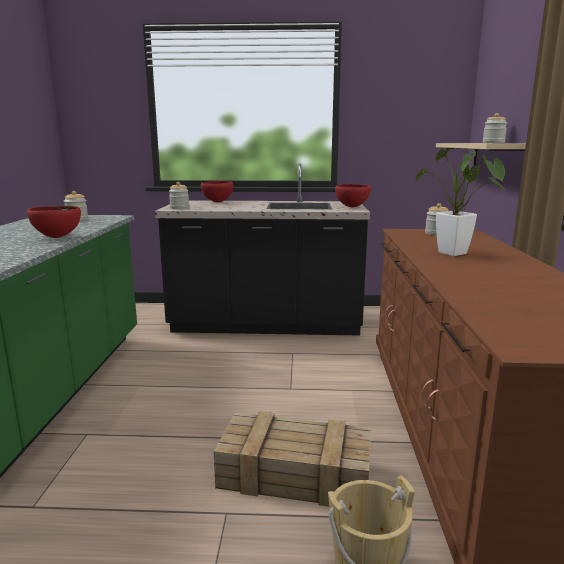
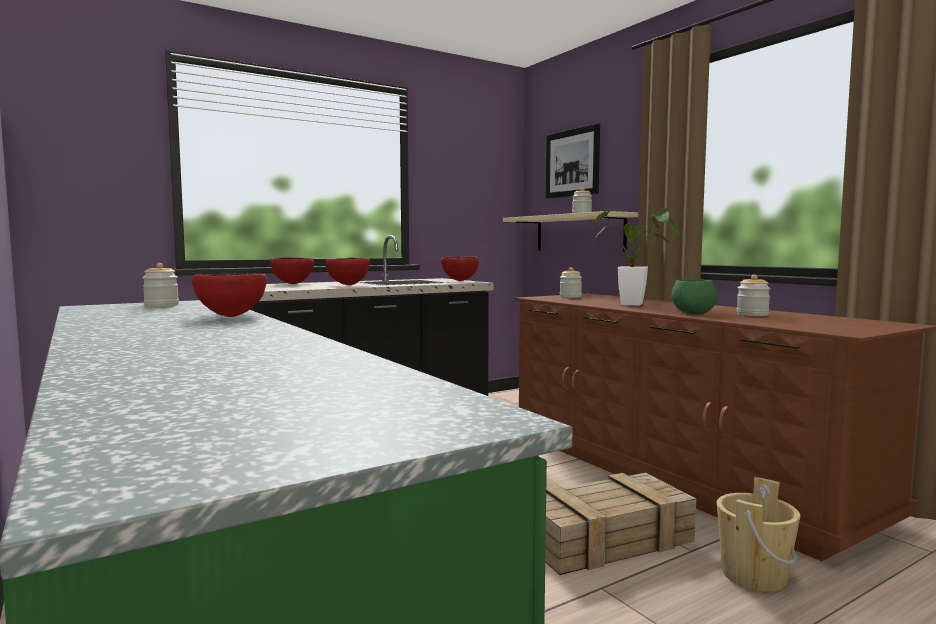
camera: 35 degrees left, 10 degrees down
jar [169,182,189,209] -> jar moved to [737,274,770,316]
none -> red bowl [325,258,370,285]
none -> picture [546,123,600,199]
none -> green bowl [671,280,718,314]

